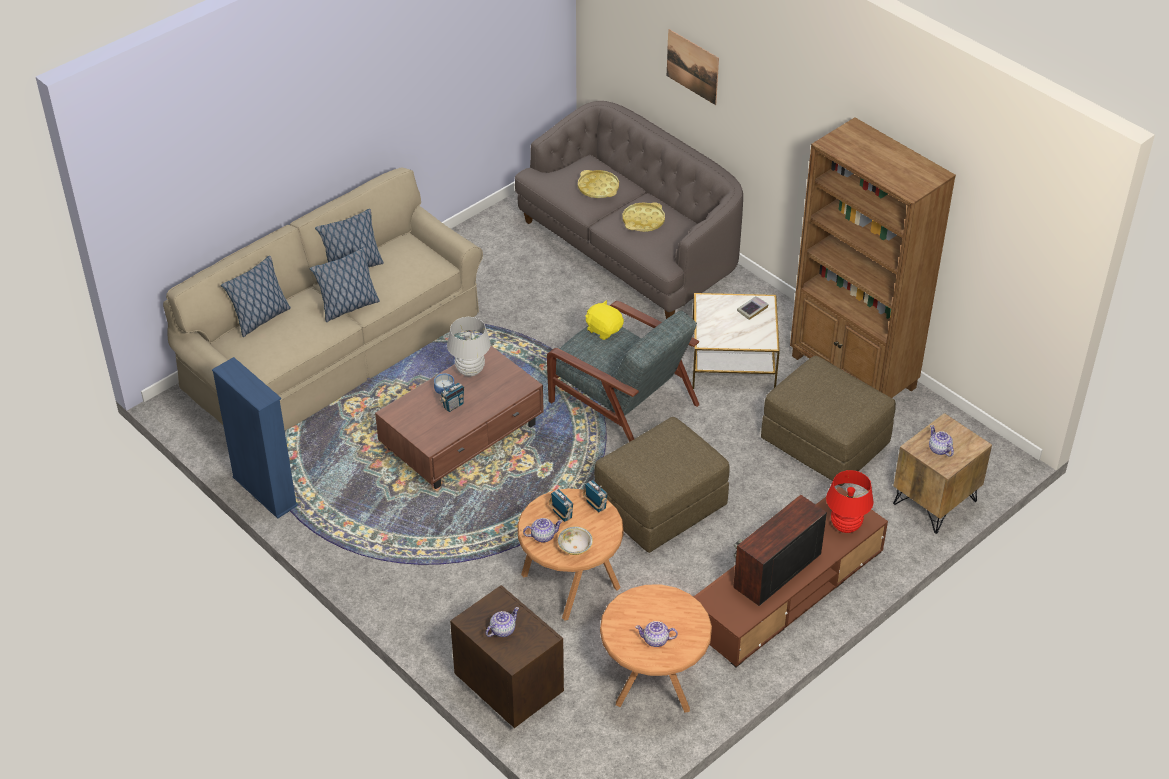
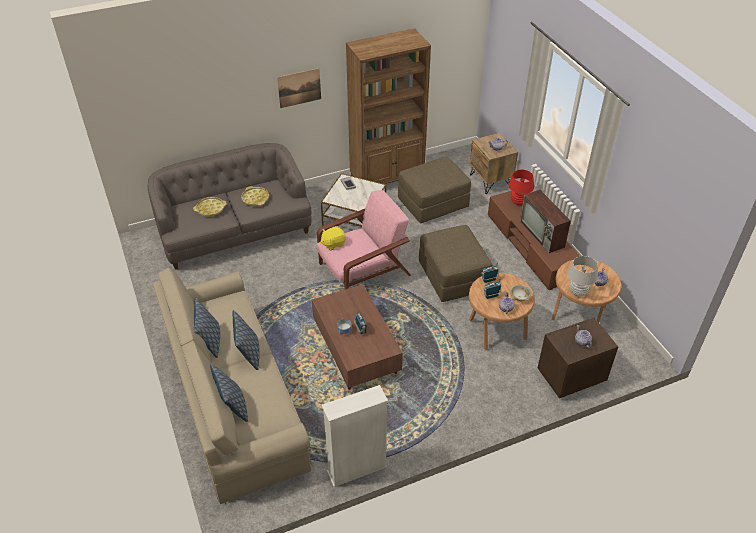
camera: 70 degrees left, 0 degrees up
blue bookcase [212,357,298,519] -> white bookcase [322,385,388,487]
white table lamp [447,317,491,376] -> white table lamp moved to [567,256,598,296]
grey armchair [547,301,700,442] -> pink armchair [317,190,411,289]
picture [667,29,719,105] -> picture moved to [277,68,321,108]

